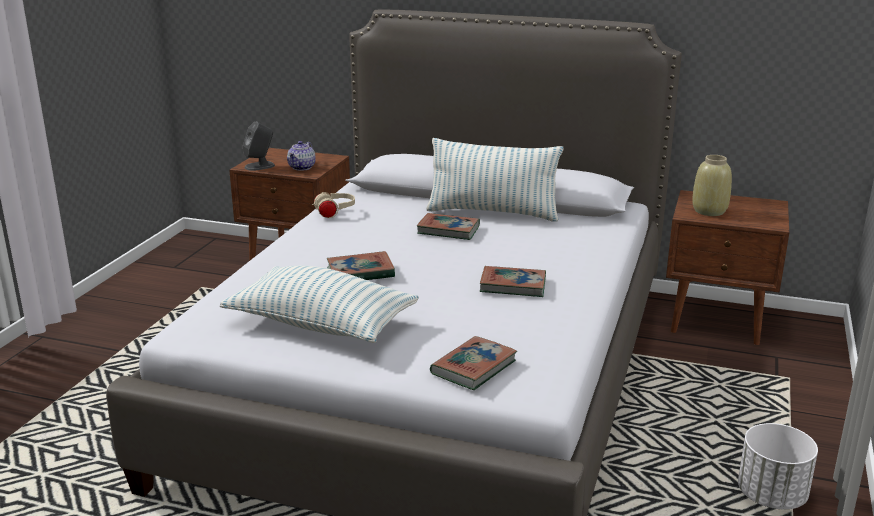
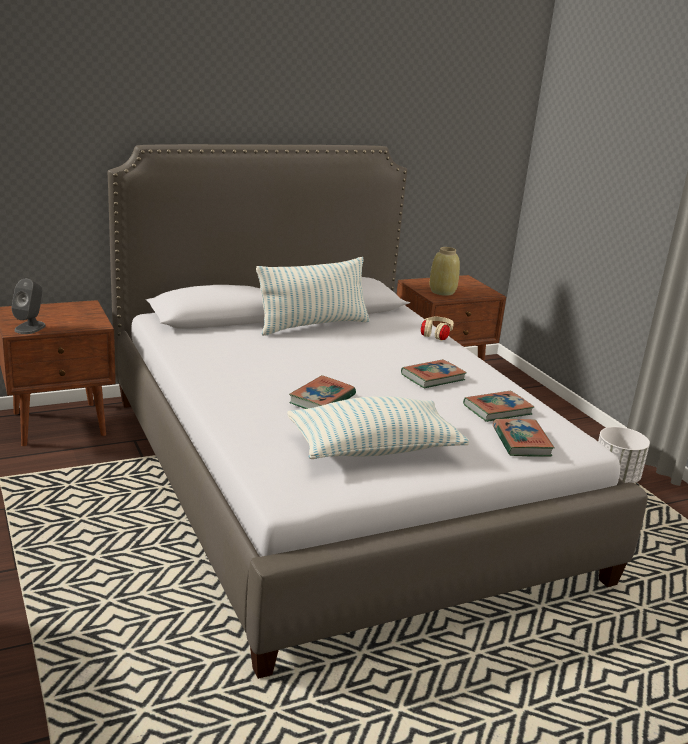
camera: 45 degrees left, 0 degrees up
teapot [287,141,316,171] -> none
beige headphones [312,192,355,218] -> beige headphones moved to [421,317,454,341]
book [417,213,480,240] -> book moved to [463,391,534,422]

